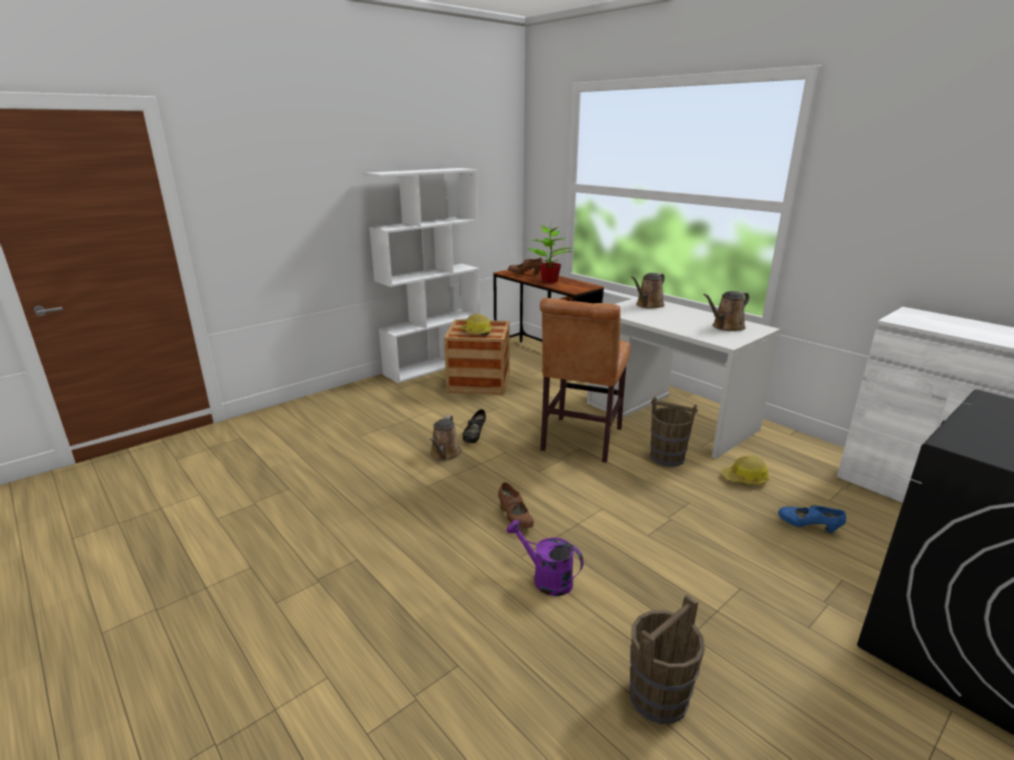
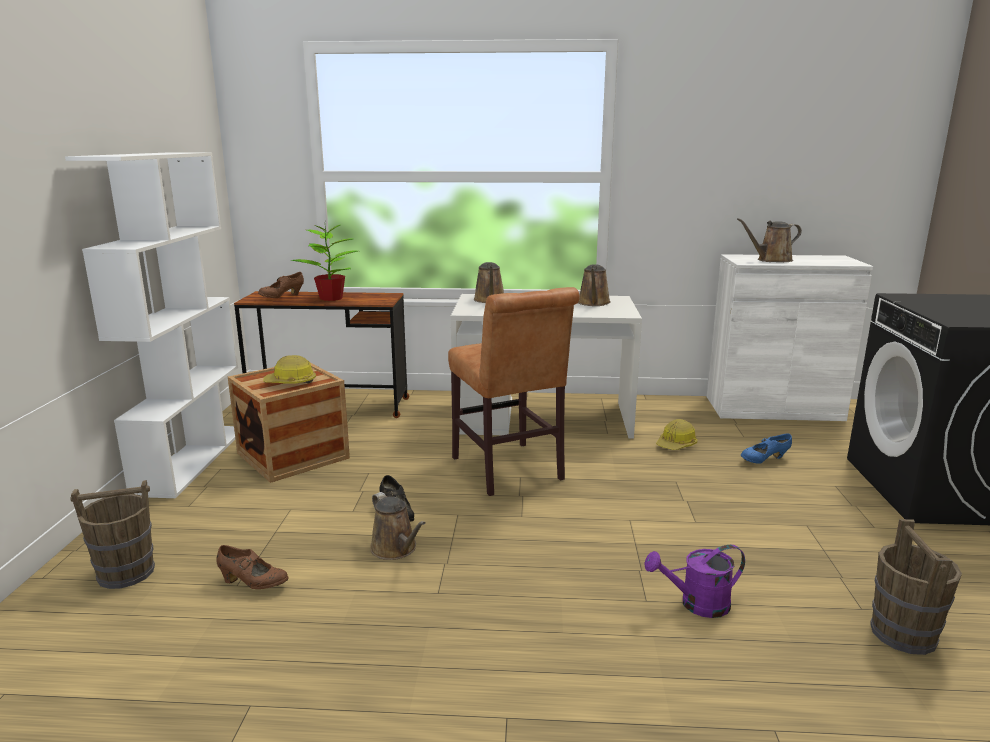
camera: 45 degrees left, 5 degrees down
brown shoe [498,482,534,528] -> brown shoe moved to [216,545,288,589]
brown bucket [650,396,698,467] -> brown bucket moved to [70,480,155,589]
none -> brown watering can [737,218,802,262]

